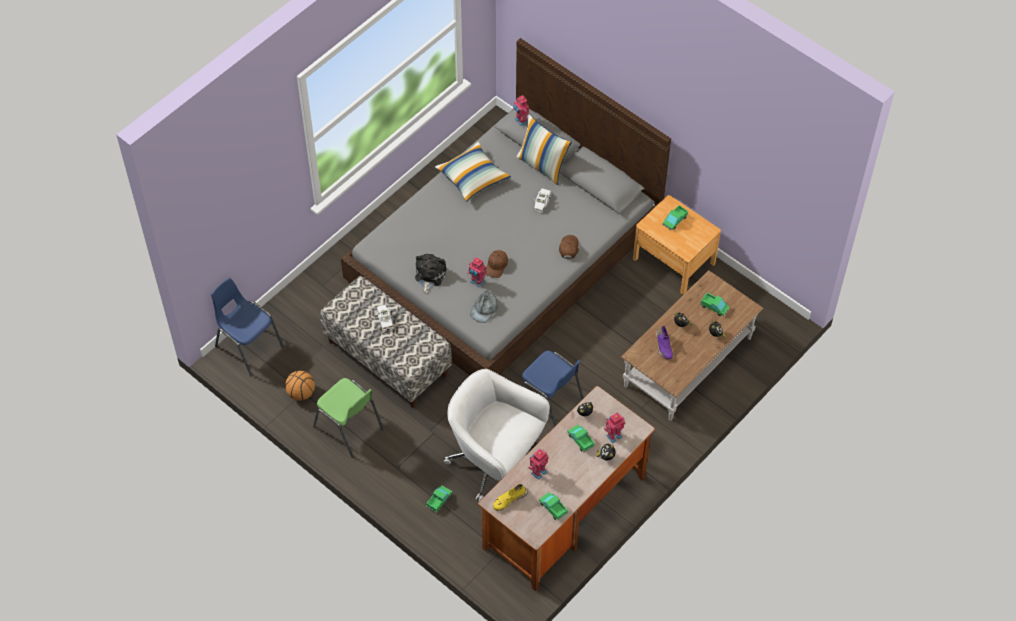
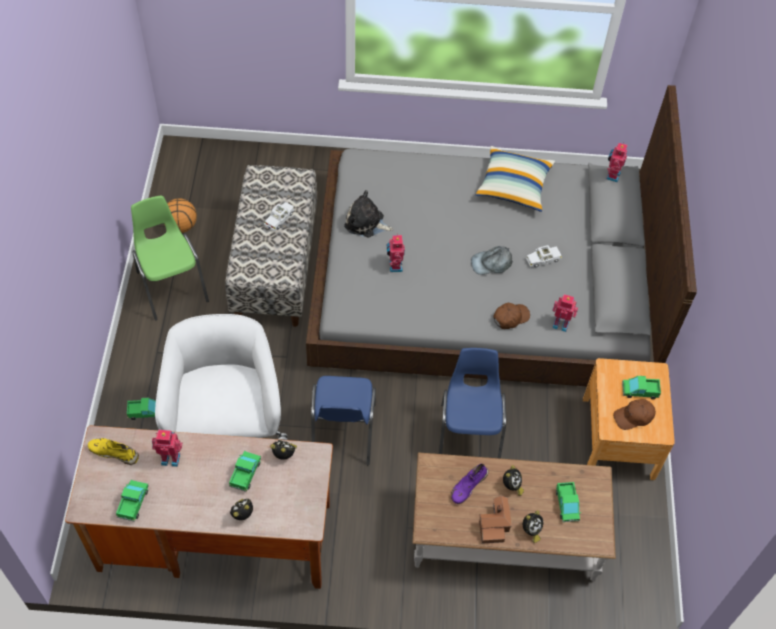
camera: 50 degrees right, 0 degrees up
blue chair [211,278,284,376] -> blue chair moved to [439,348,506,459]
green chair [313,378,384,458] -> green chair turned 150 degrees clockwise [131,196,209,321]
plush toy [415,253,447,294] -> plush toy turned 135 degrees counterclockwise [344,190,393,238]
grey cap [470,291,498,323] -> grey cap moved to [471,246,513,275]
brown cap [486,250,508,278] -> brown cap moved to [613,399,656,430]
pillow [516,114,572,185] -> none
toy robot [604,412,625,443] -> toy robot moved to [552,294,578,332]
none -> toy house [479,495,512,544]

